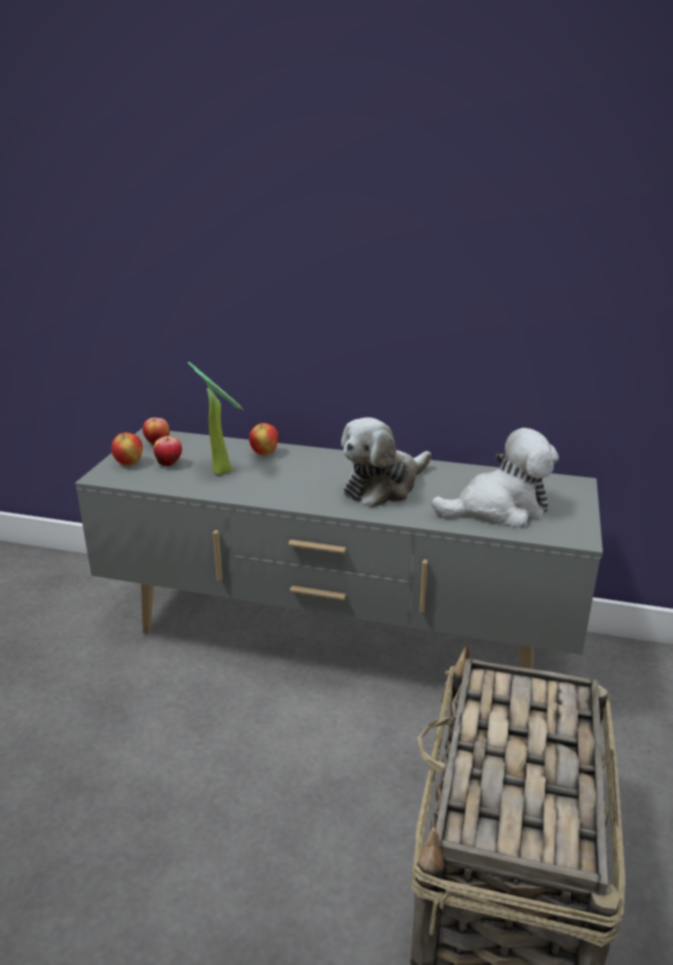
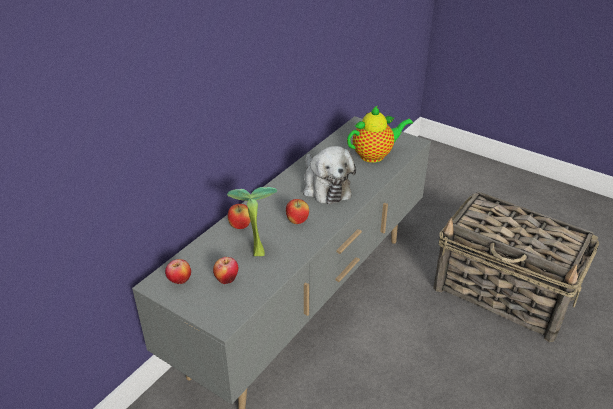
camera: 70 degrees left, 10 degrees up
apple [111,431,143,466] -> apple moved to [286,199,309,224]
plush toy [431,428,559,528] -> teapot [347,105,413,163]

